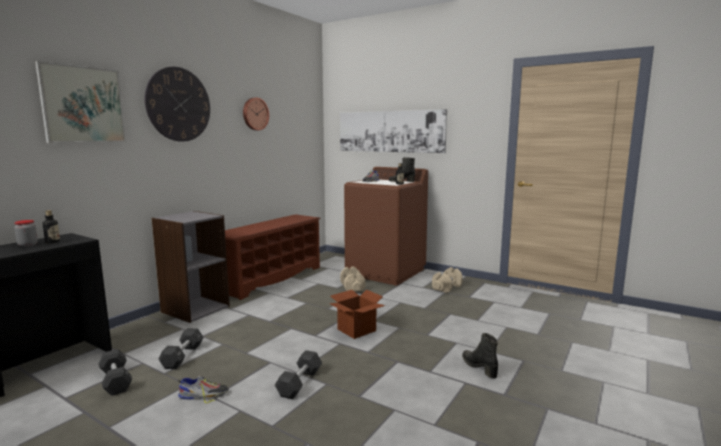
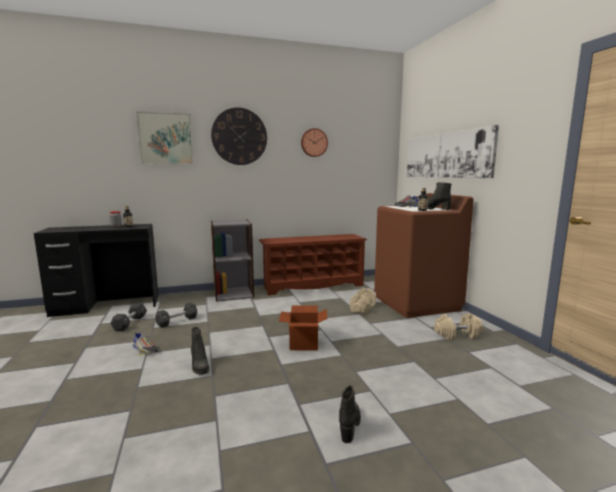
camera: 40 degrees right, 0 degrees up
black dumbbell [275,350,322,399] -> black boot [191,327,209,375]

